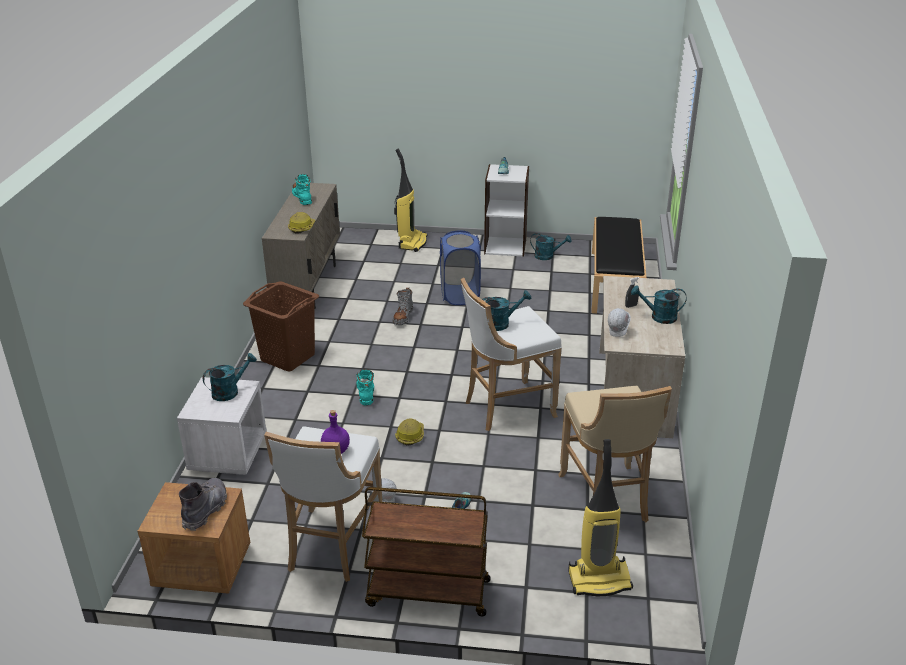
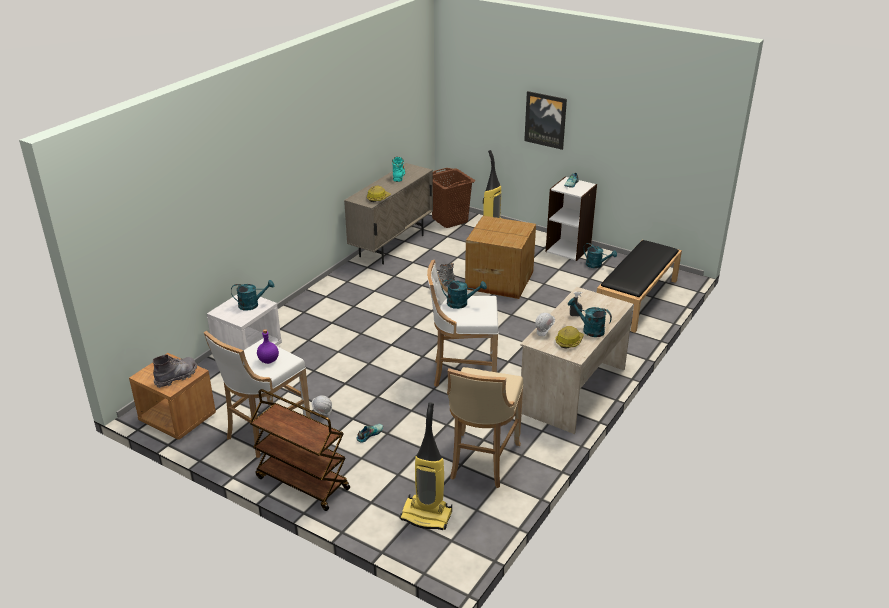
camera: 25 degrees right, 0 degrees up
brown laundry basket [243,281,319,372] -> brown laundry basket moved to [432,168,475,228]
turquoise boot [356,370,374,406] -> none
hard hat [395,418,424,445] -> hard hat moved to [555,326,584,349]
blue laundry basket [440,231,481,305] -> cardboard box [465,216,536,299]
none -> picture [524,91,567,150]

